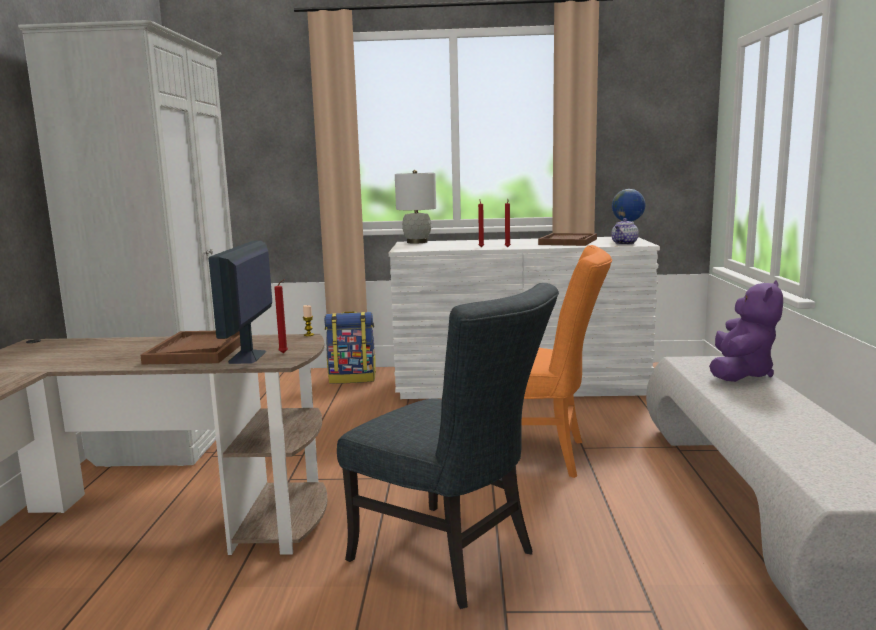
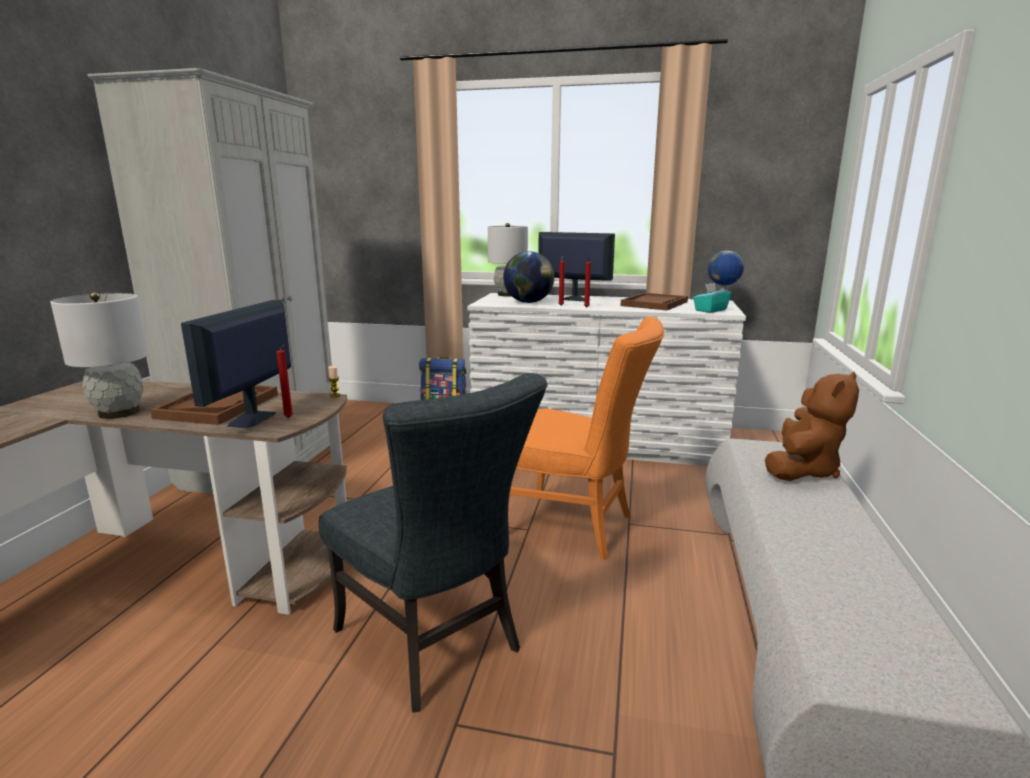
camera: 10 degrees right, 5 degrees up
teapot [611,218,639,245] -> turquoise tissue box [693,283,731,313]
purple plush toy [709,280,783,382] -> brown plush toy [765,372,859,481]
none -> white table lamp [50,292,148,419]
none -> globe [503,251,554,303]
none -> monitor [538,232,615,301]

